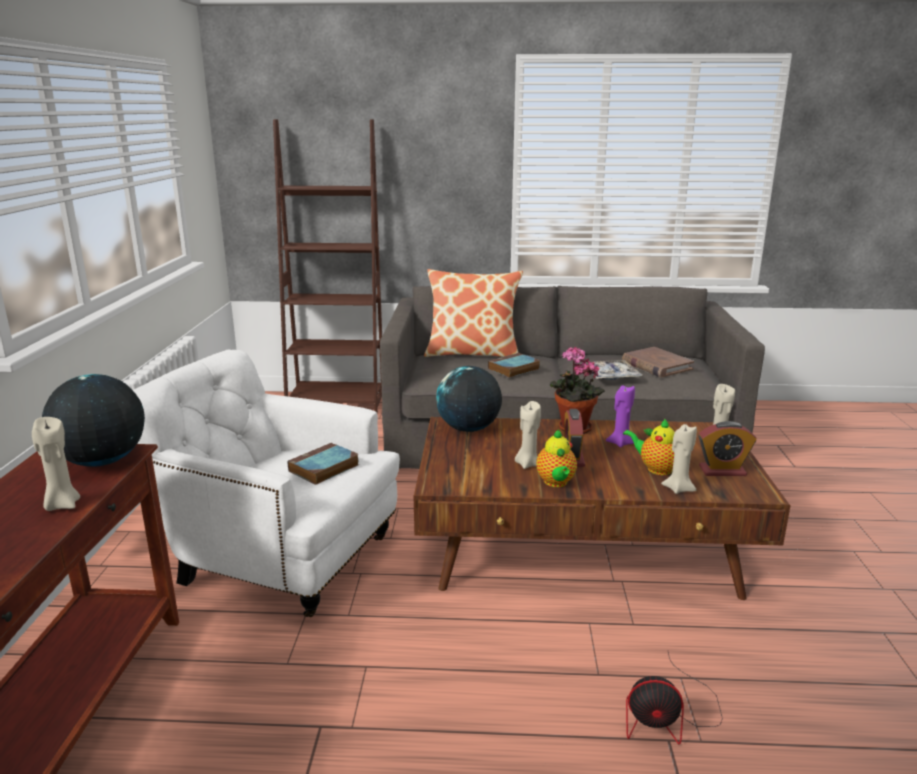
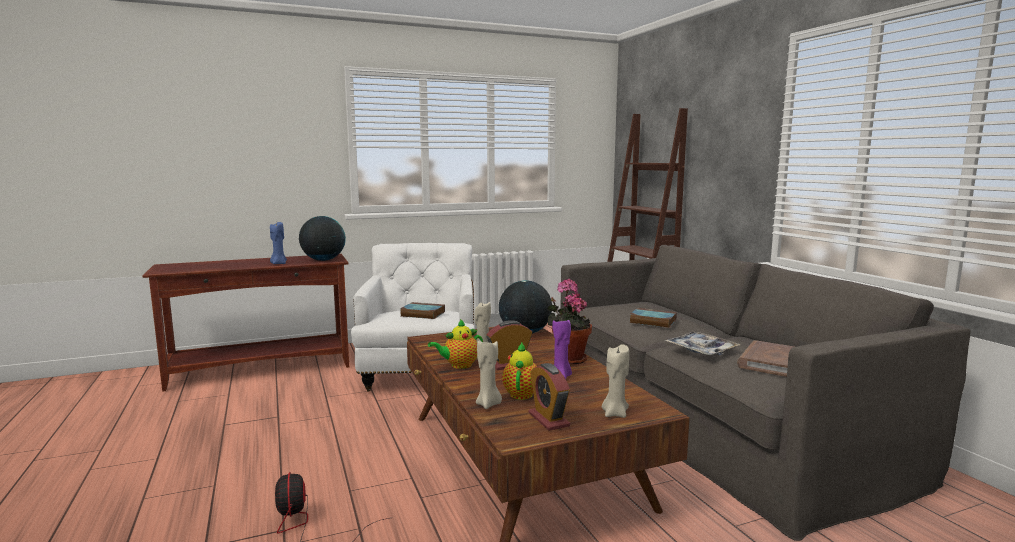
camera: 65 degrees right, 10 degrees down
beige candle [32,417,80,511] -> blue candle [270,222,287,264]
pillow [424,269,523,357] -> none

